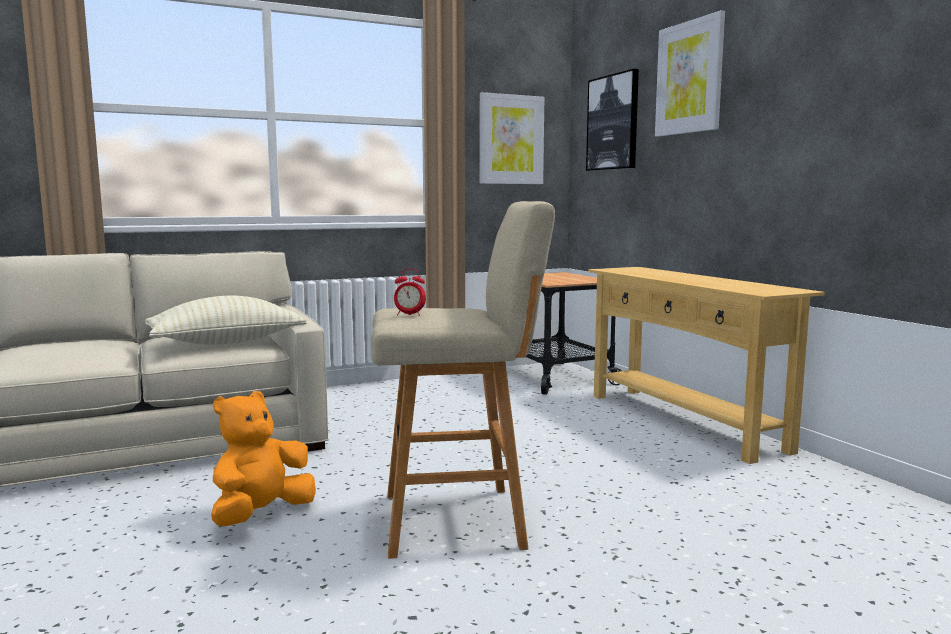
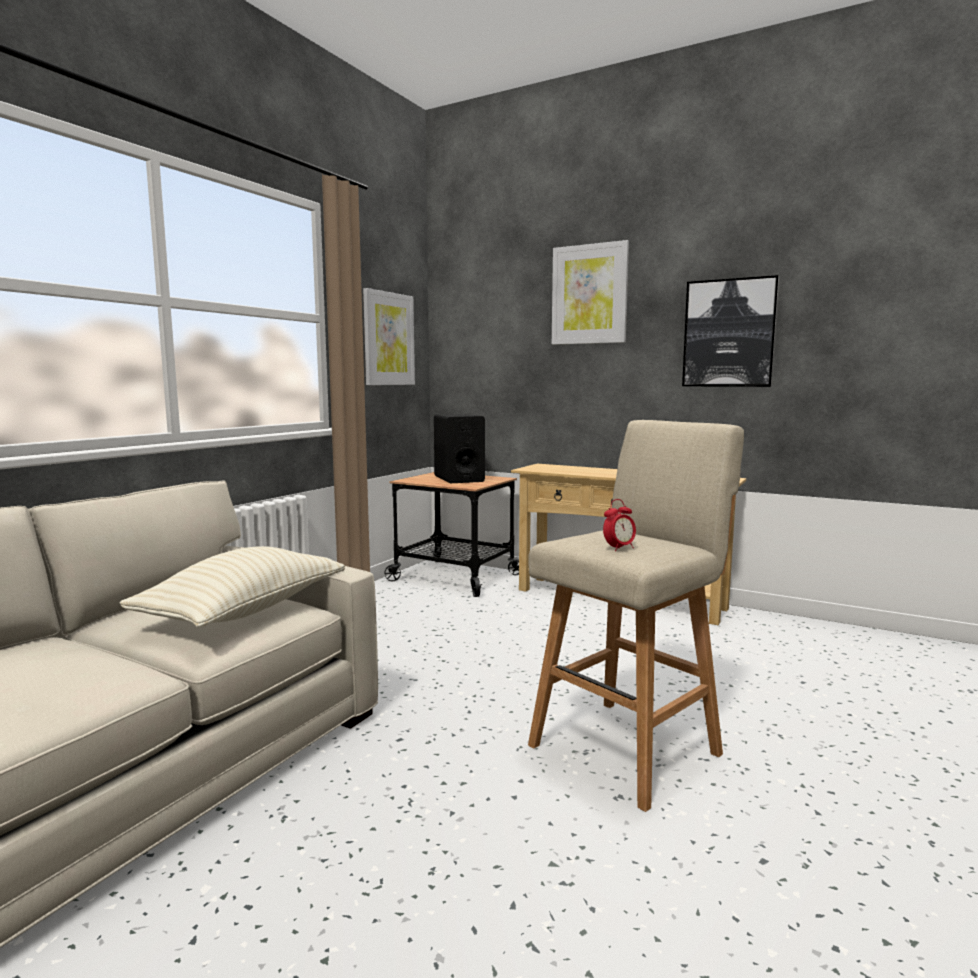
camera: 35 degrees left, 0 degrees up
orange plush toy [211,391,316,527] -> none
picture [586,69,639,171] -> picture moved to [682,275,779,387]
none -> black speaker [434,414,485,483]

